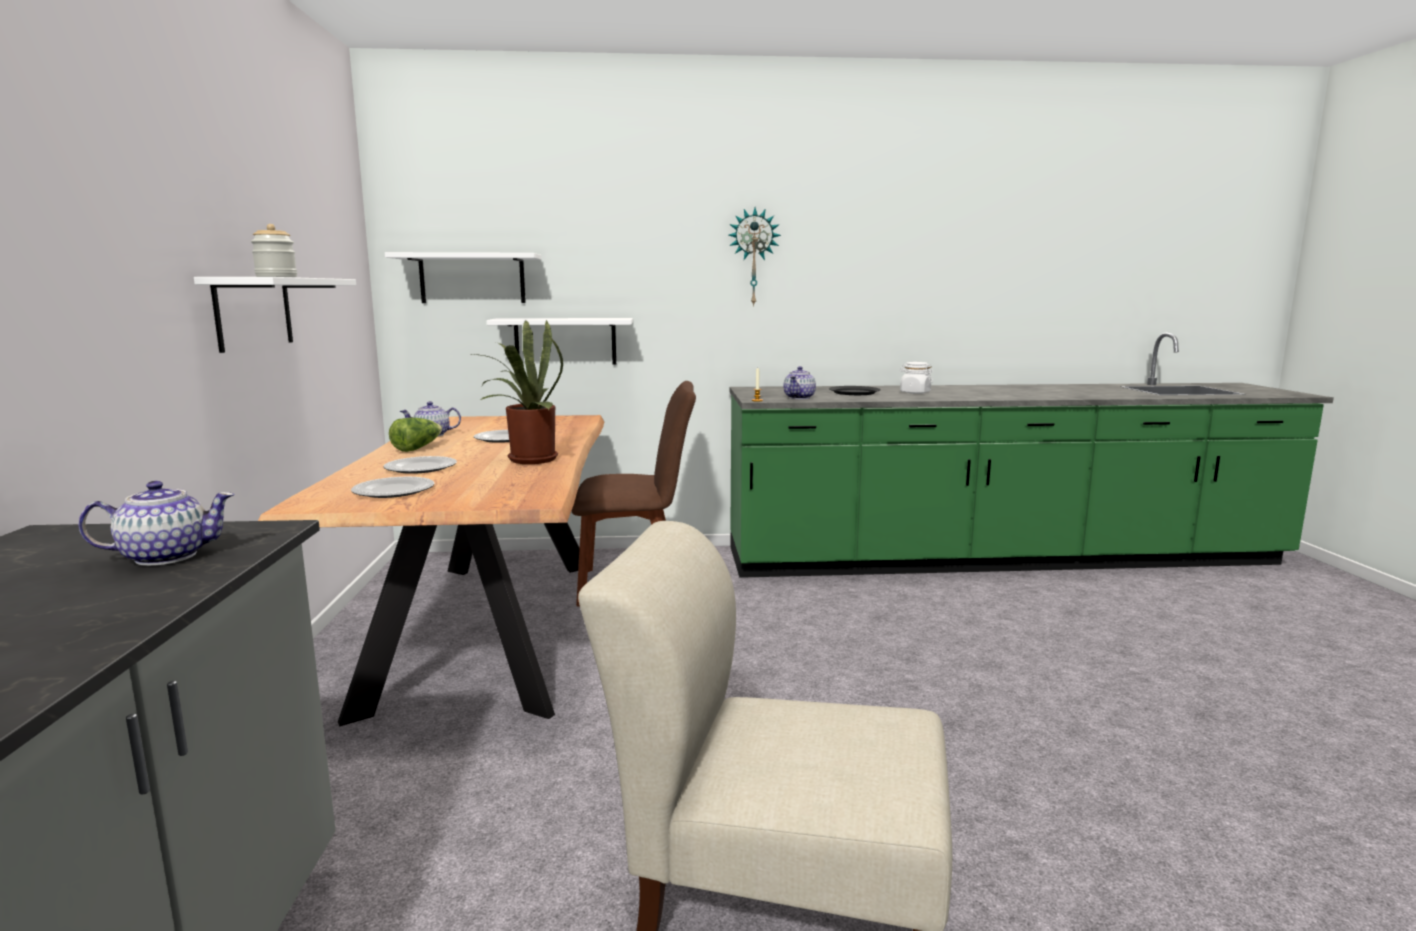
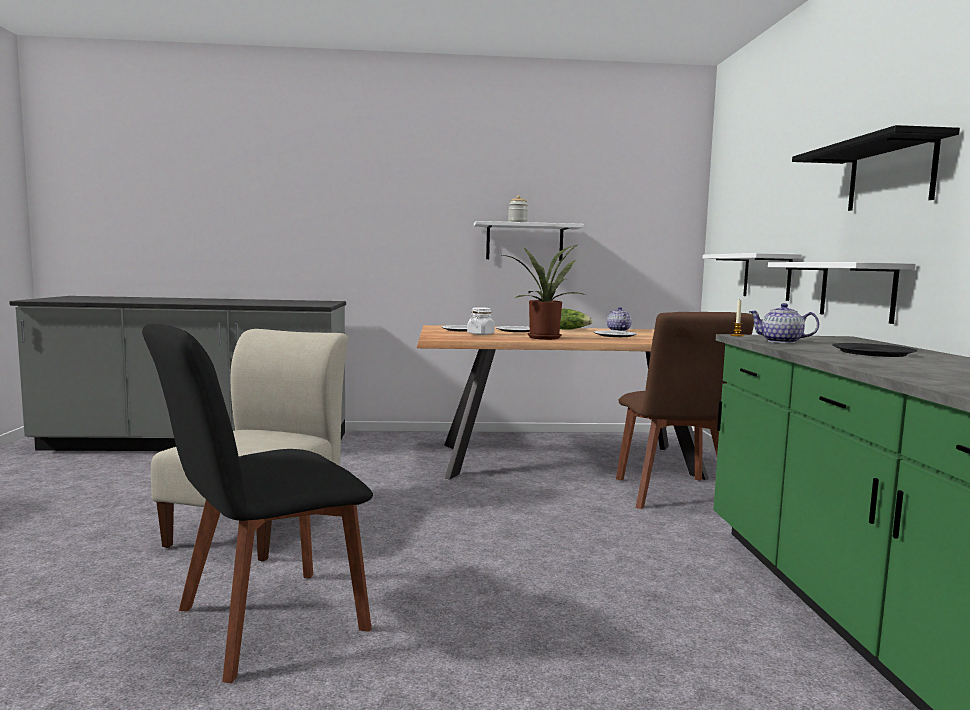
camera: 90 degrees right, 5 degrees down
teapot [78,481,234,566] -> none
white shelf [385,252,541,303] -> white shelf moved to [768,262,916,324]
wall clock [729,207,781,307] -> black shelf [792,125,960,211]
white jar [899,362,933,394] -> white jar moved to [467,307,495,335]
none -> black chair [142,324,373,683]

